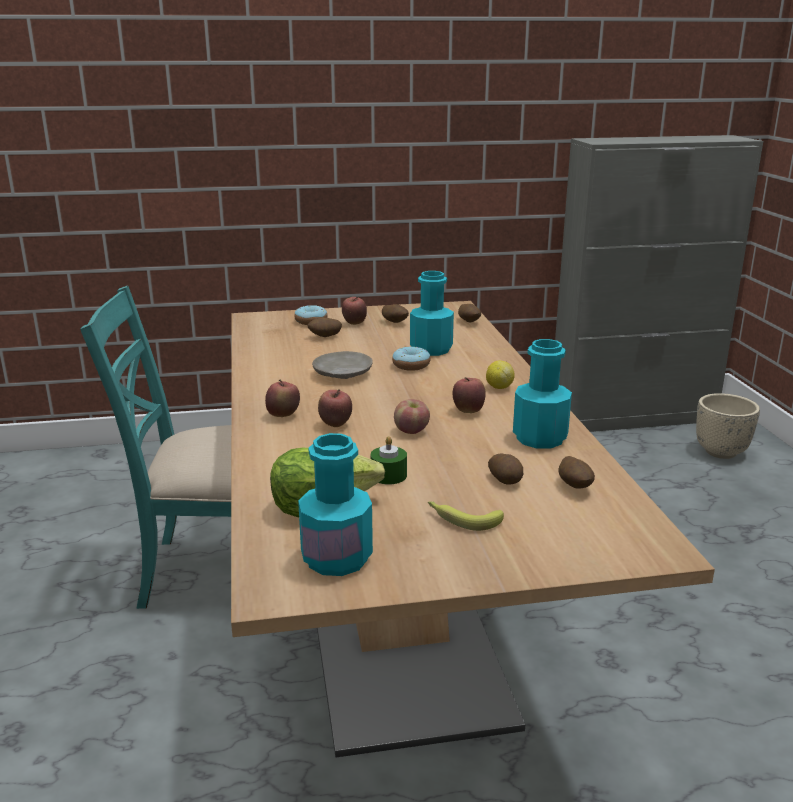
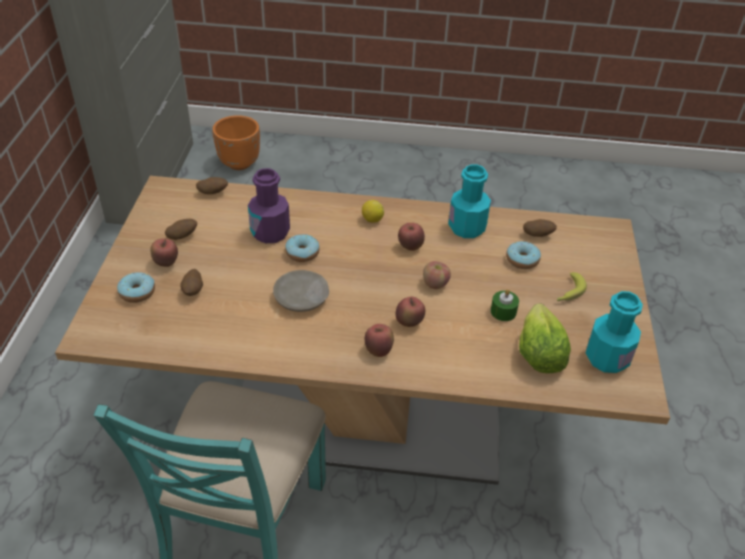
camera: 75 degrees left, 20 degrees up
turquoise bottle [410,271,454,356] -> purple bottle [248,168,290,243]
potato [488,454,523,485] -> donut [506,241,541,269]
beige planter [696,393,760,459] -> orange planter [212,115,260,170]

